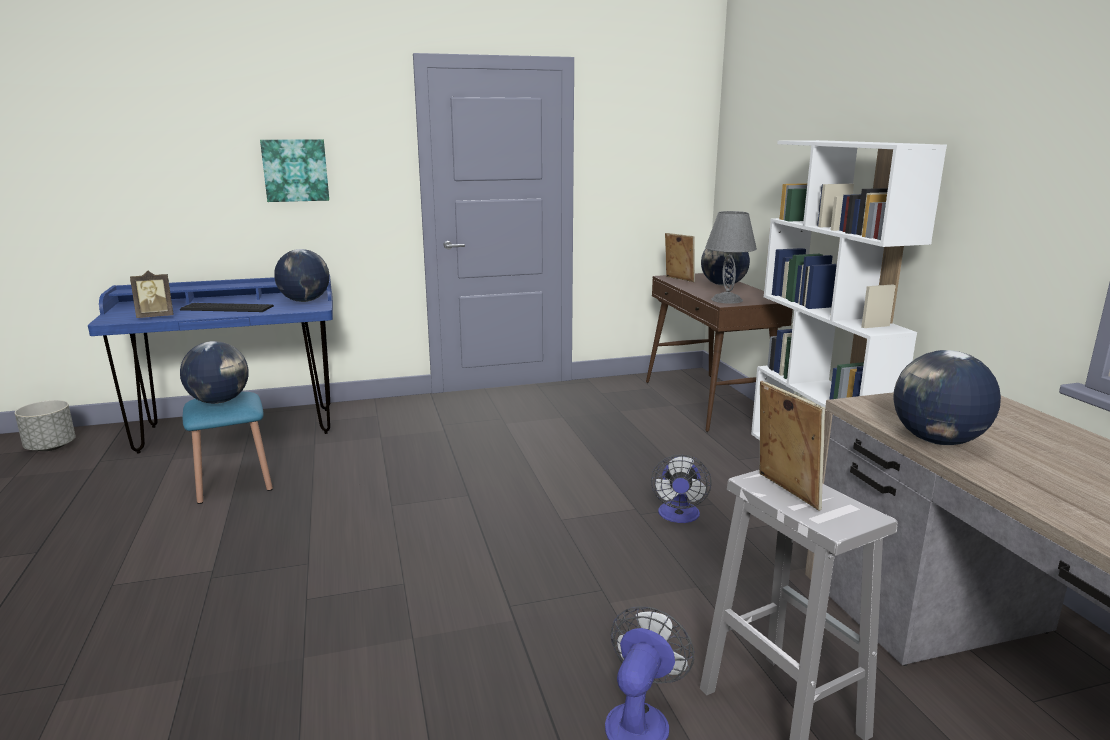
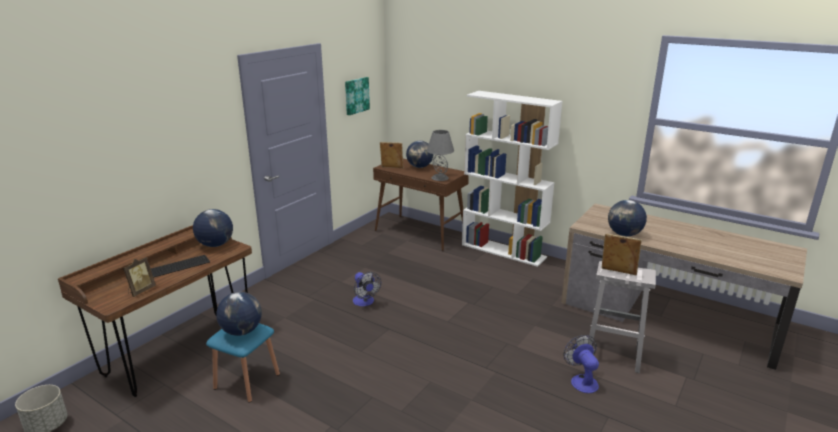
camera: 40 degrees left, 5 degrees up
blue desk [88,277,333,454] -> brown desk [58,225,252,397]
picture [260,139,329,202] -> picture moved to [345,77,370,115]
fan [651,455,712,523] -> fan moved to [353,272,381,306]

